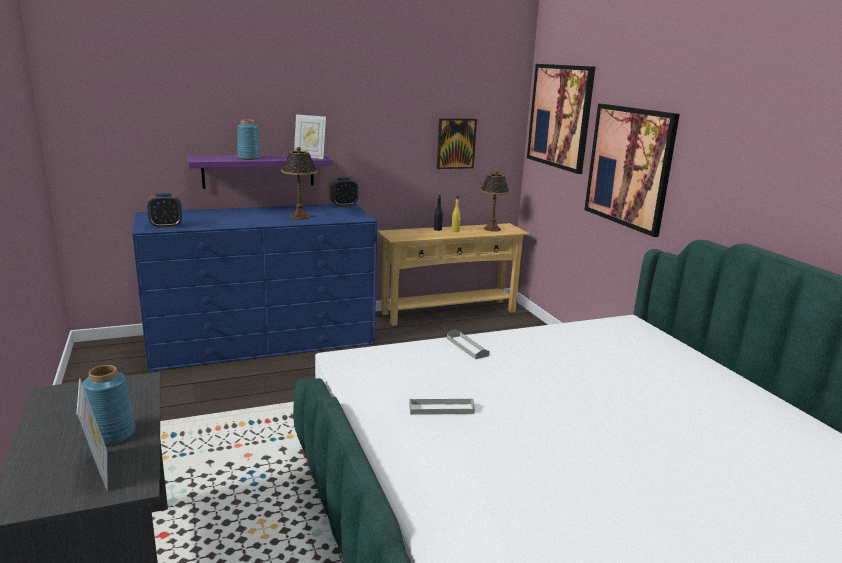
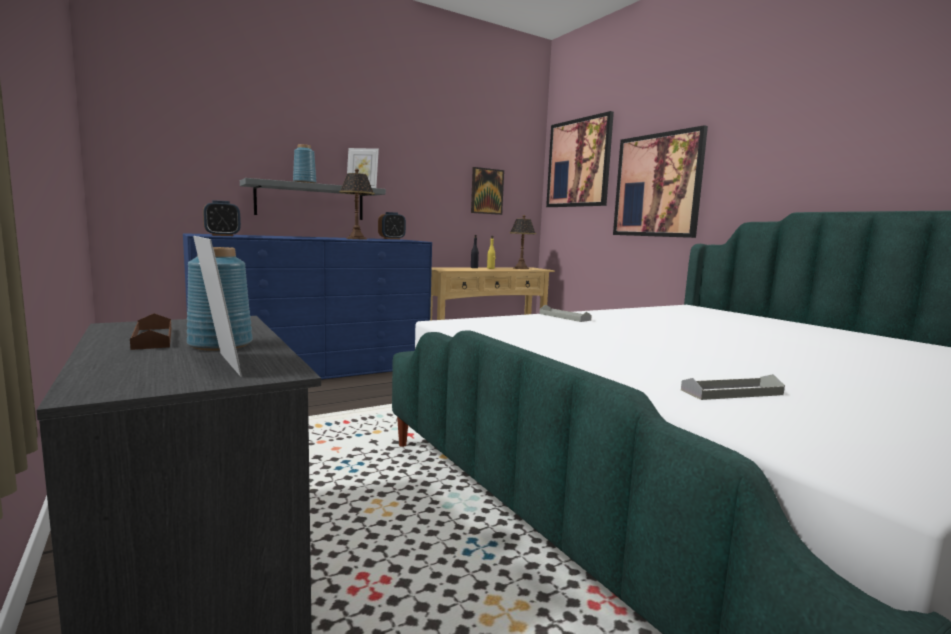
camera: 10 degrees left, 10 degrees down
purple shelf [187,154,333,189] -> grey shelf [240,178,386,220]
grey tray [409,398,475,415] -> grey tray moved to [681,374,785,400]
none -> brown tray [130,313,171,350]

